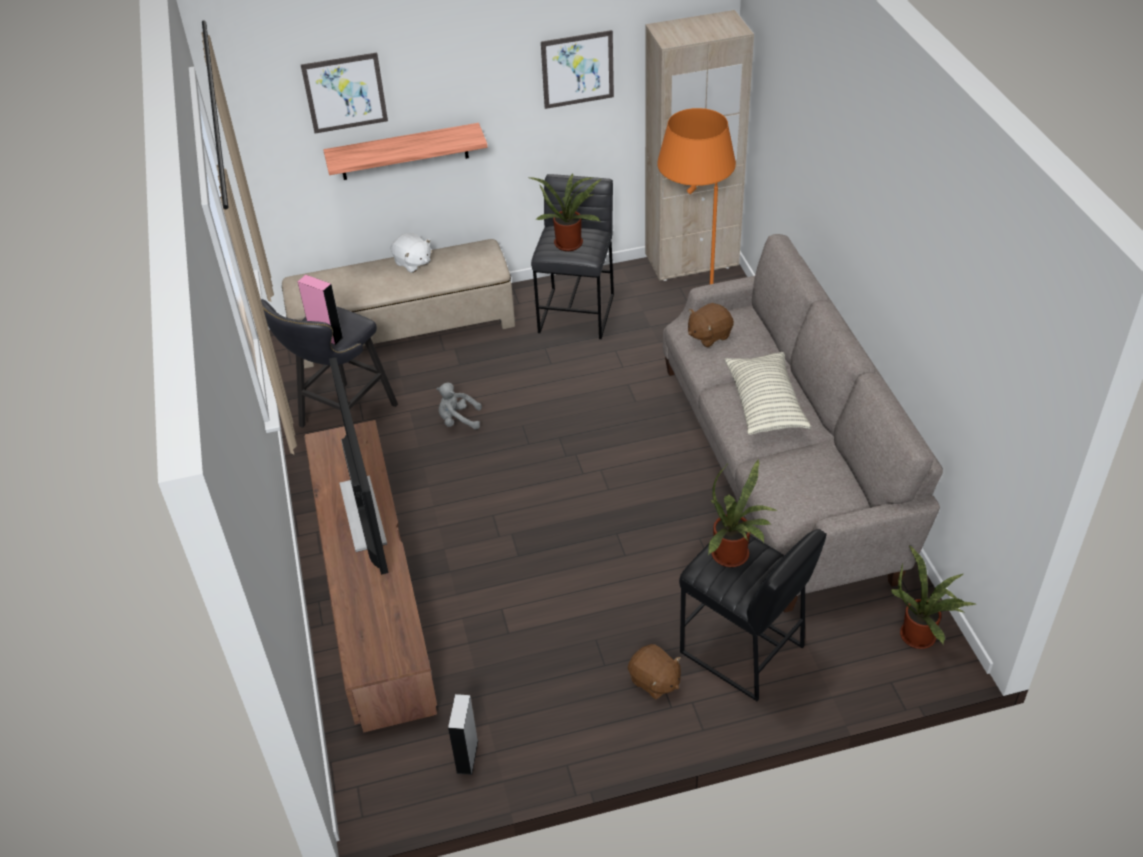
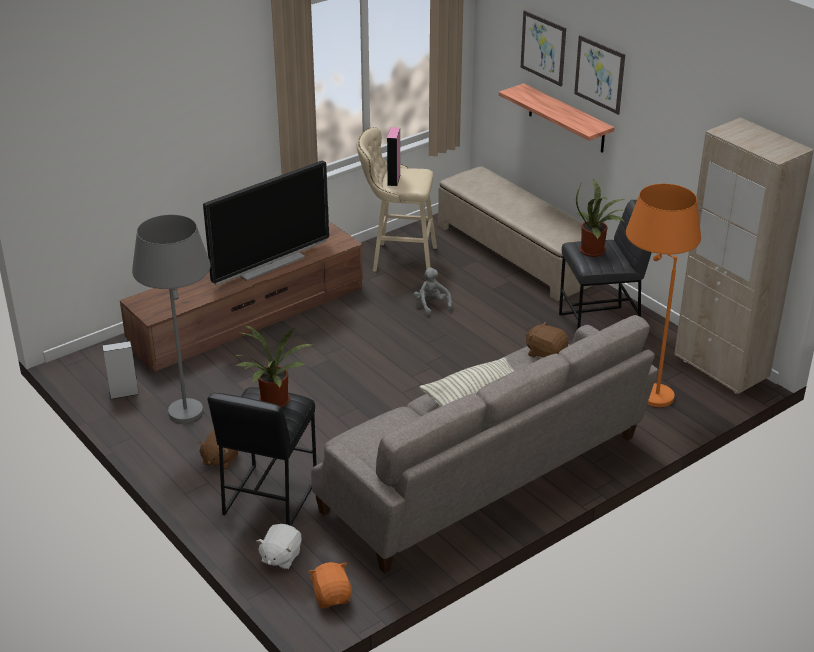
camera: 65 degrees right, 10 degrees down
black stool [261,299,398,428] -> beige stool [357,127,437,271]
white plush toy [391,233,431,273] -> white plush toy moved to [257,524,302,570]
picture [541,30,614,109] -> picture moved to [574,35,625,115]
potted plant [890,545,978,649] -> orange plush toy [308,562,352,608]
none -> grey floor lamp [132,215,210,423]

